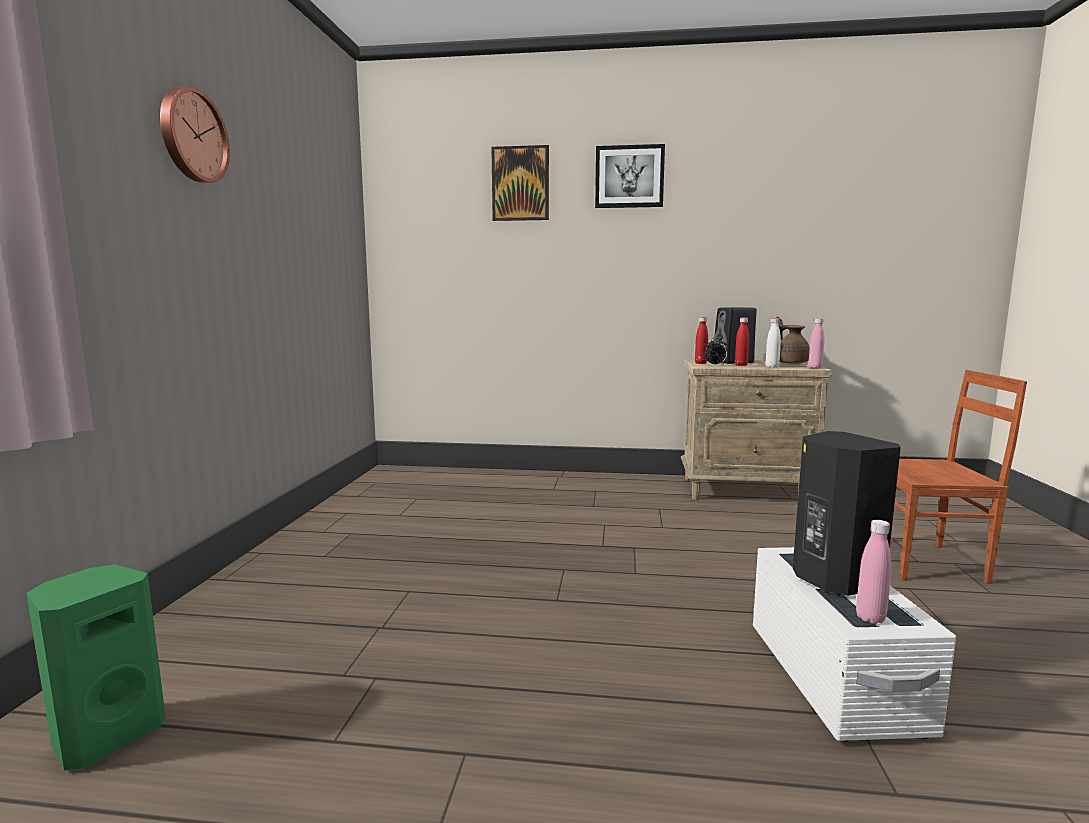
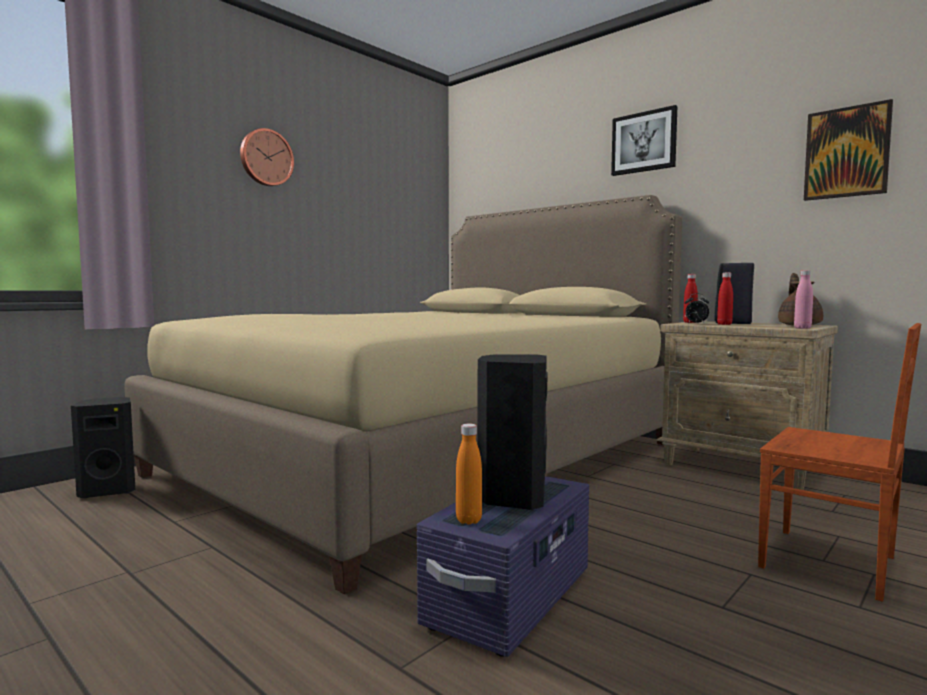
camera: 35 degrees right, 5 degrees down
green speaker [26,565,165,770] -> black speaker [71,397,136,498]
picture [491,145,549,221] -> picture moved to [804,99,893,201]
white storage box [753,547,956,742] -> purple storage box [417,476,589,657]
white bottle [766,318,781,368] -> none
pink bottle [856,520,892,624] -> orange bottle [456,424,482,525]
none -> beige bed [124,195,682,594]

